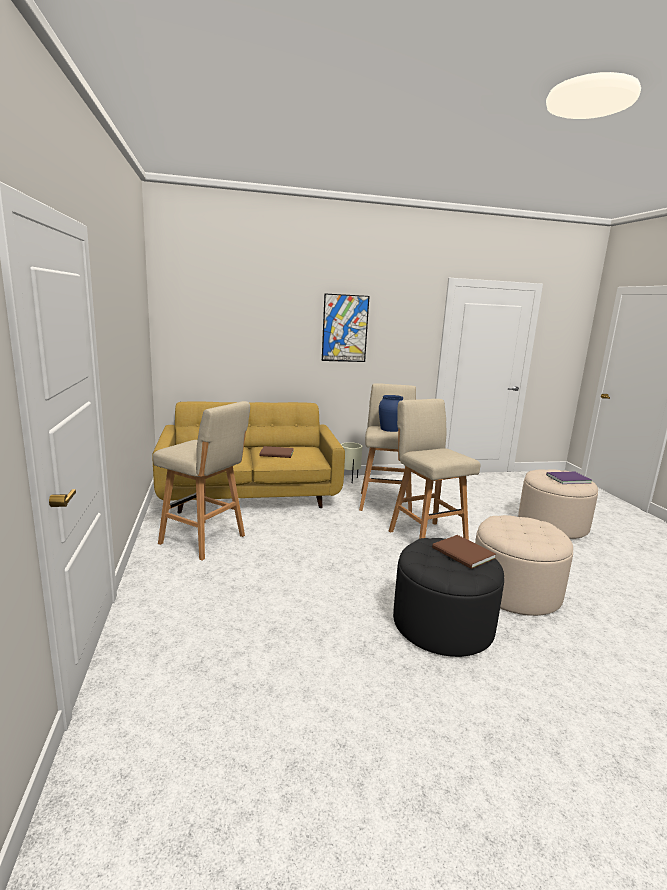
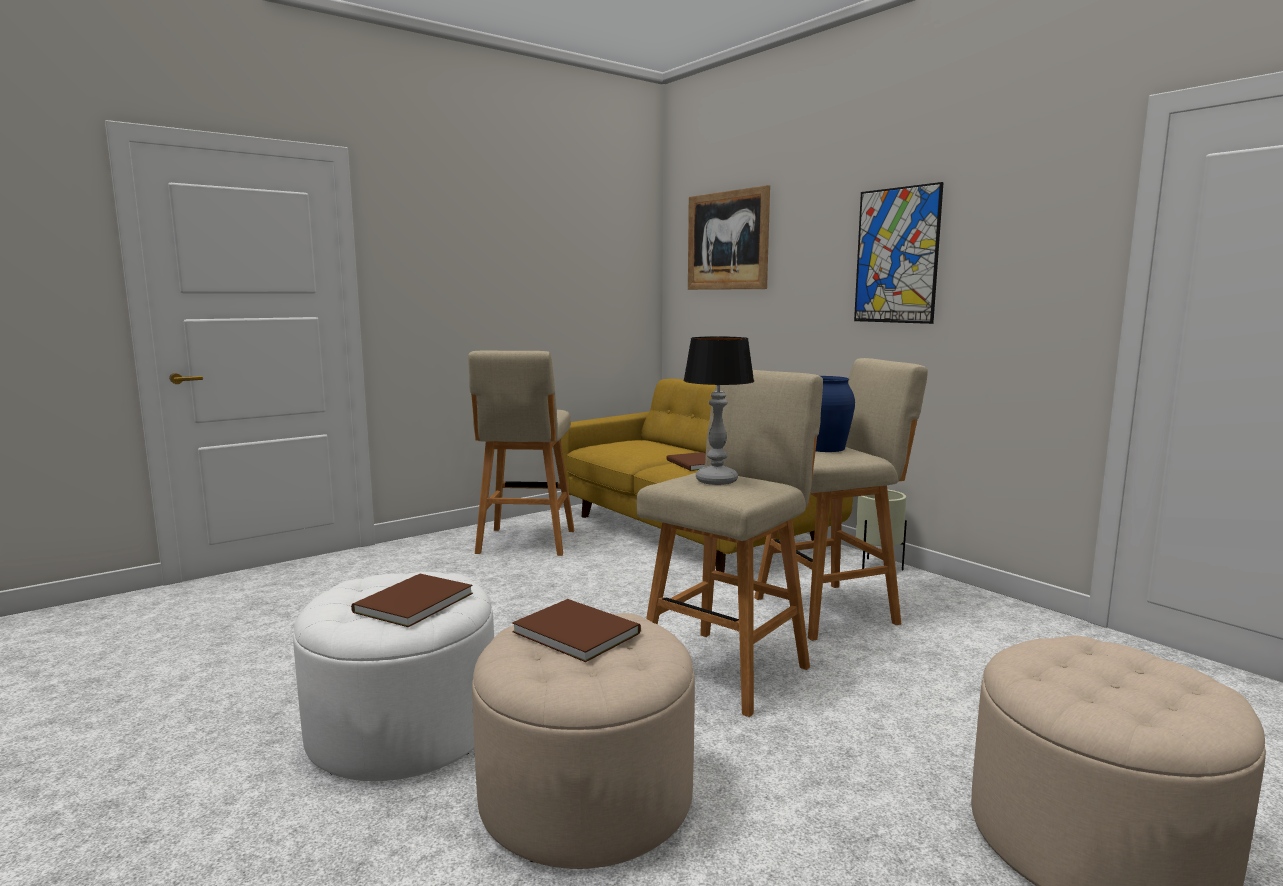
camera: 65 degrees right, 5 degrees down
black ottoman [393,538,504,657] -> white ottoman [293,572,494,781]
purple book [546,472,592,484] -> none
none -> brown book [512,599,641,662]
none -> table lamp [683,336,754,485]
none -> picture [688,185,770,290]

